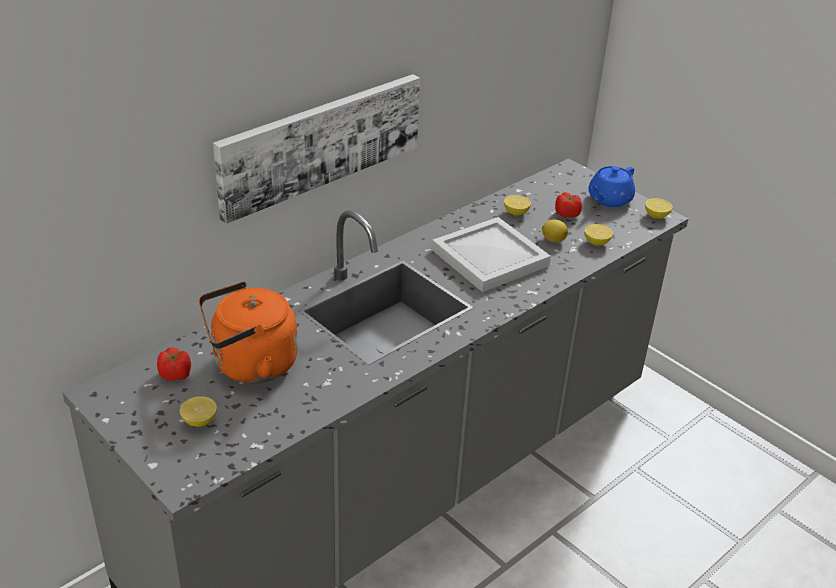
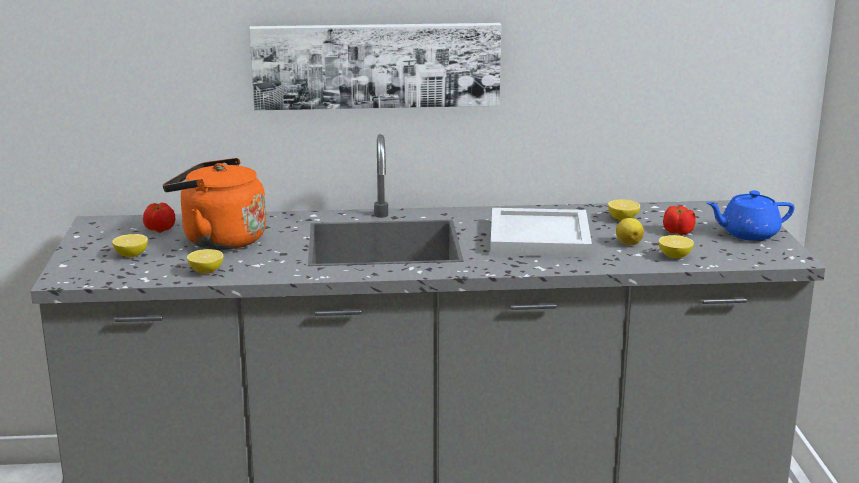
camera: 40 degrees right, 15 degrees down
lemon [645,198,673,219] -> lemon moved to [187,249,224,274]

